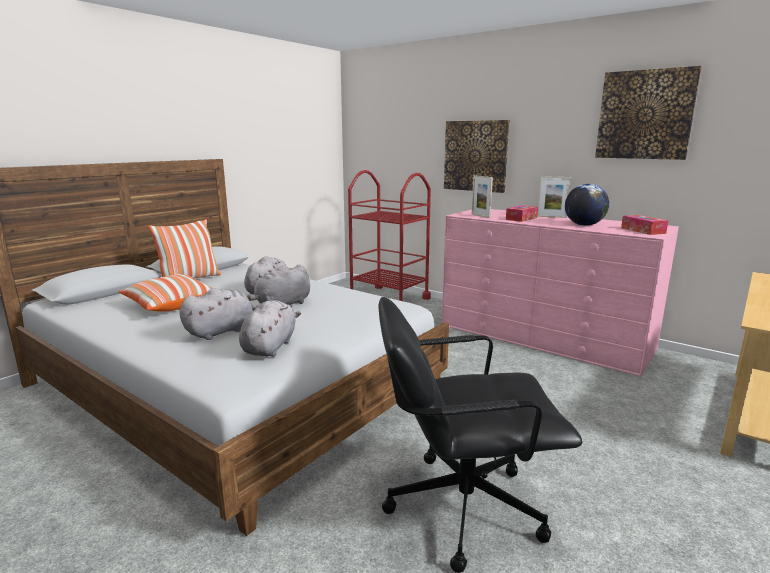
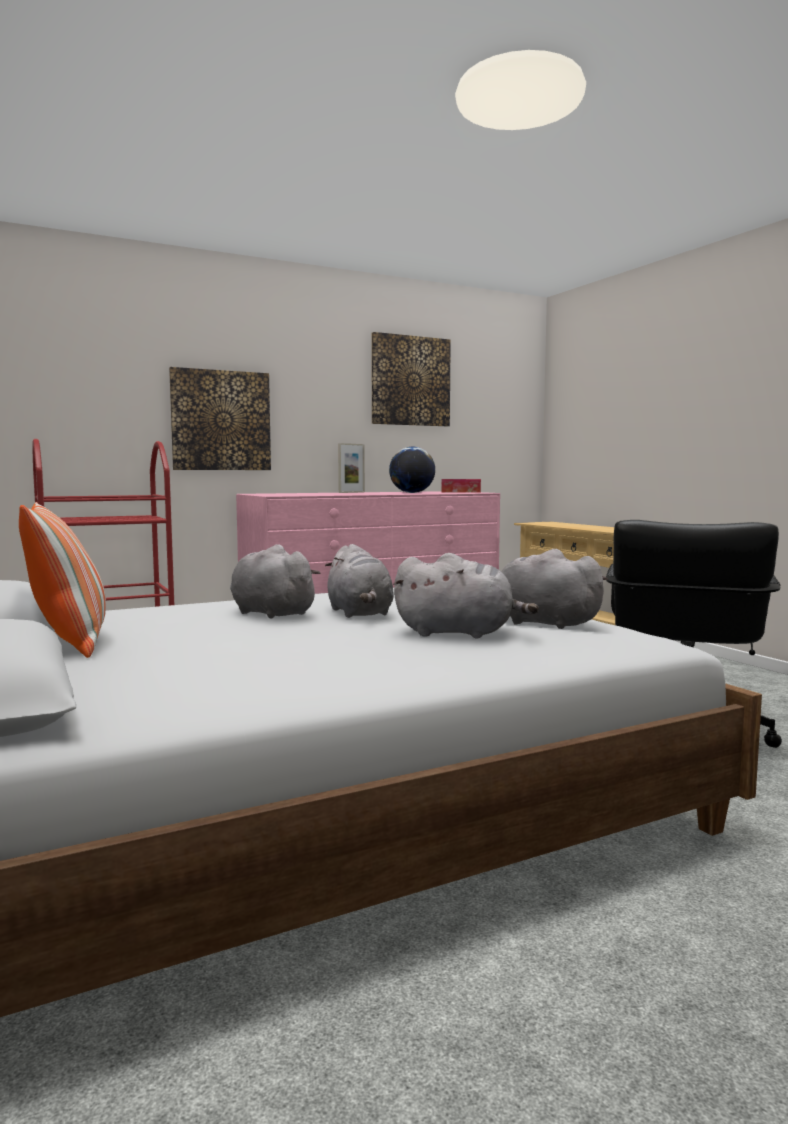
camera: 65 degrees left, 10 degrees down
pillow [119,274,212,311] -> none
grey plush toy [179,288,258,340] -> grey plush toy turned 120 degrees clockwise [393,553,539,638]
picture frame [472,175,493,218] -> none
tissue box [506,205,538,222] -> none

